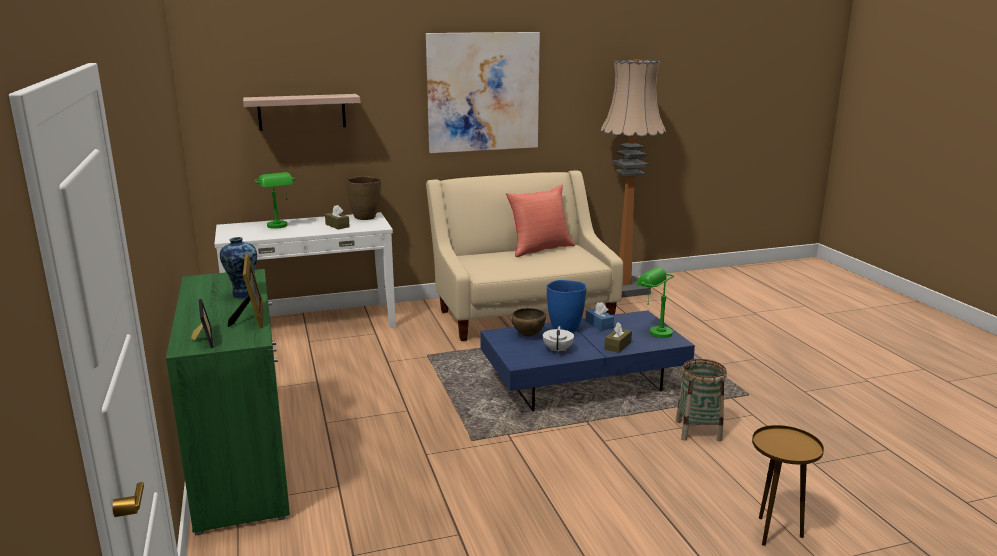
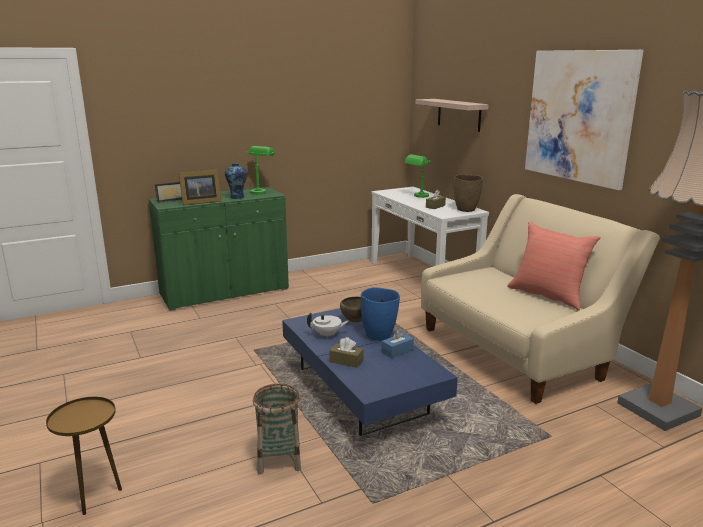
camera: 80 degrees right, 0 degrees up
green table lamp [636,267,674,338] -> green table lamp moved to [245,146,275,194]

